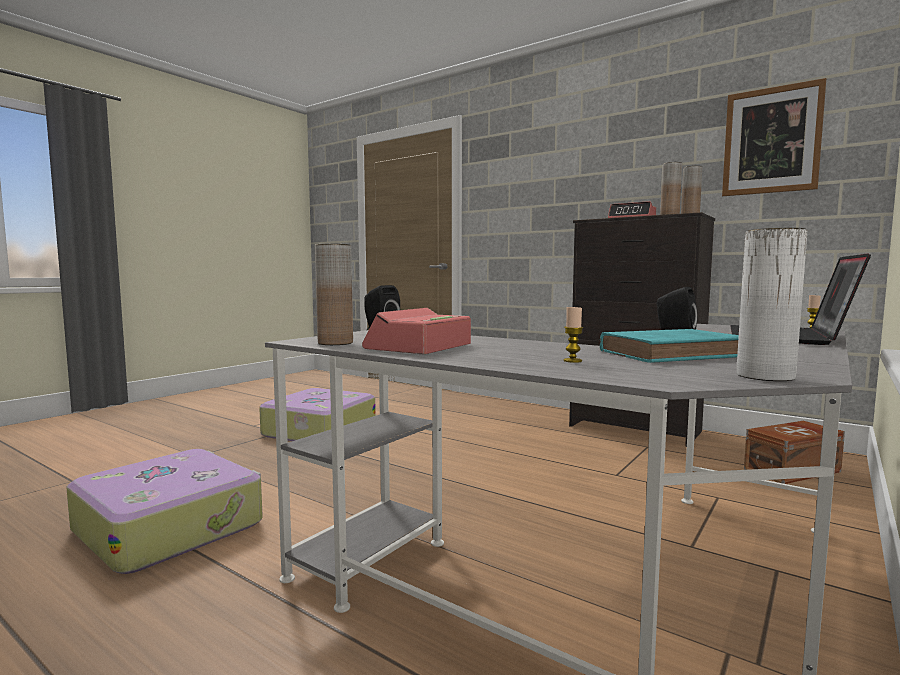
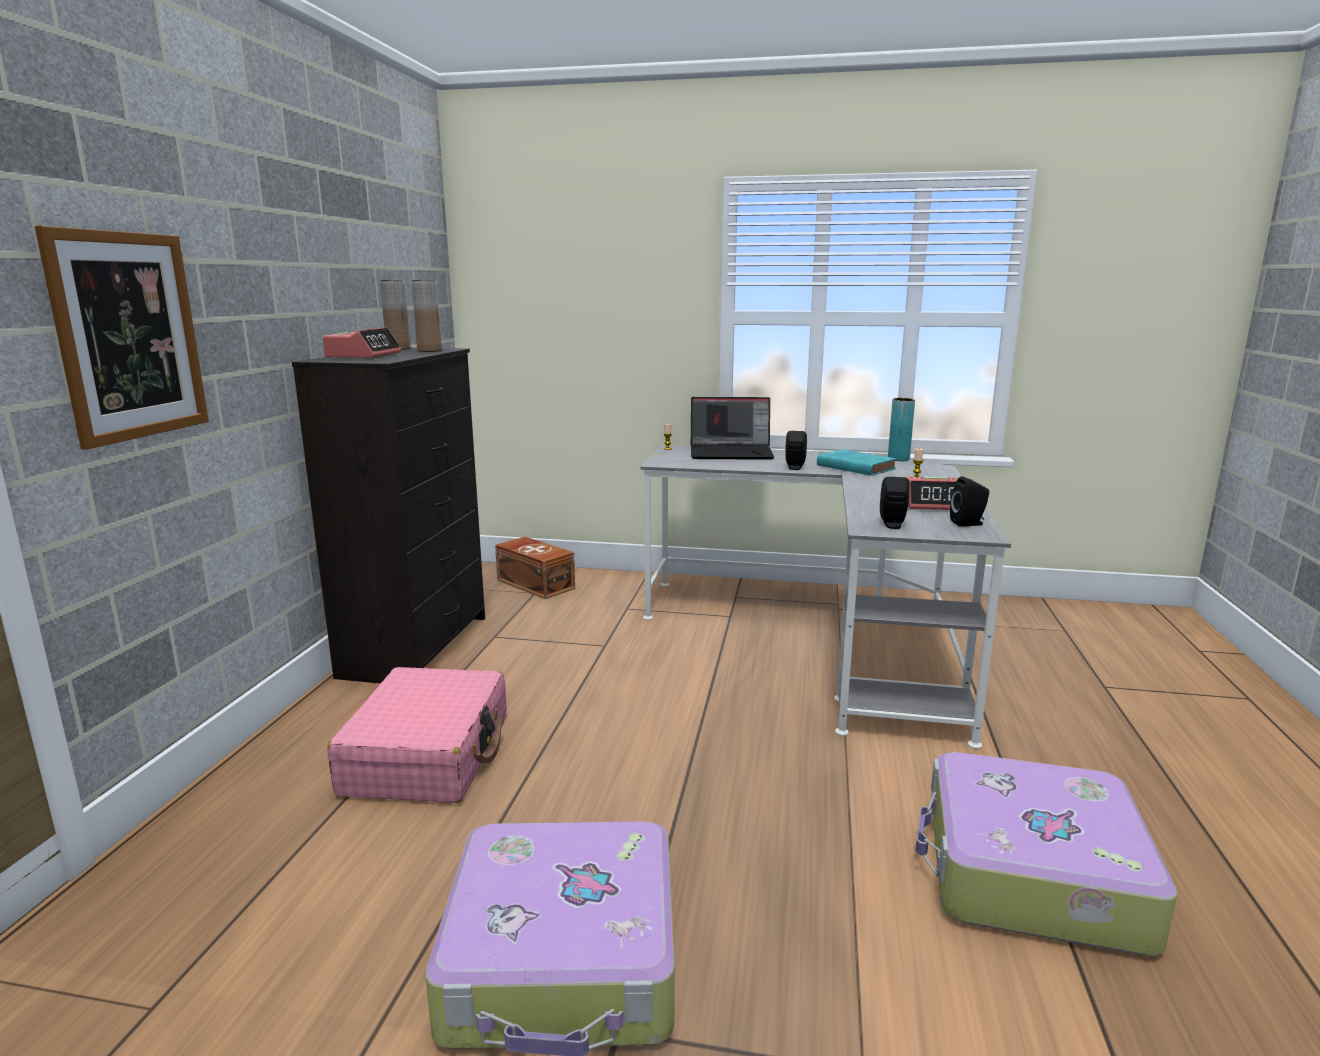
camera: 115 degrees left, 10 degrees up
brown vase [315,244,353,345] -> black speaker [950,476,989,527]
picture [722,78,826,196] -> picture moved to [35,226,209,450]
white vase [737,228,807,381] -> turquoise vase [888,398,915,461]
none -> pink suitcase [327,667,507,803]

